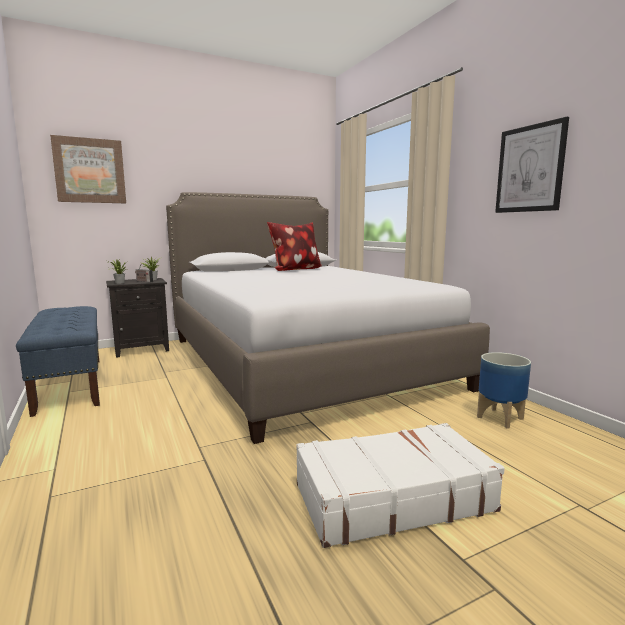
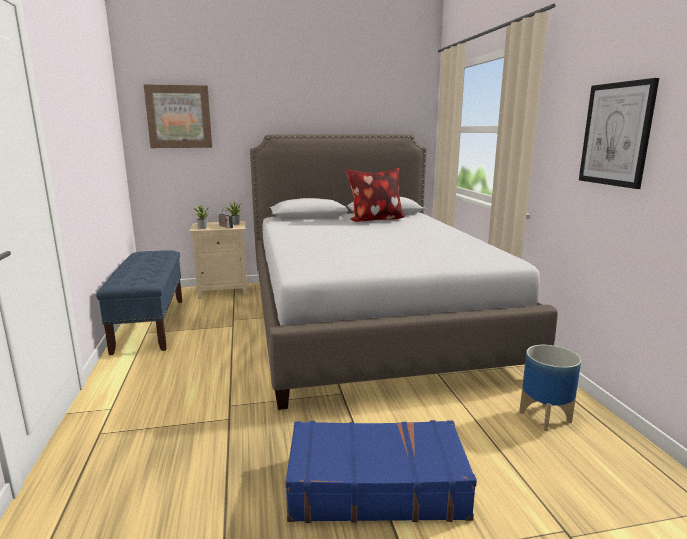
camera: 15 degrees right, 5 degrees up
black nightstand [106,278,169,358] -> beige nightstand [189,221,247,299]
white suitcase [296,423,505,548] -> blue suitcase [285,420,477,523]

